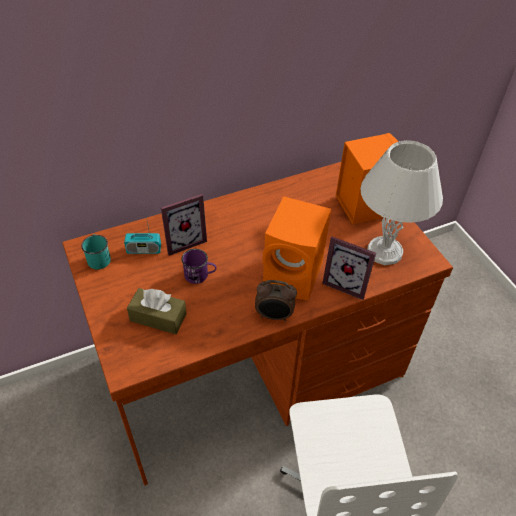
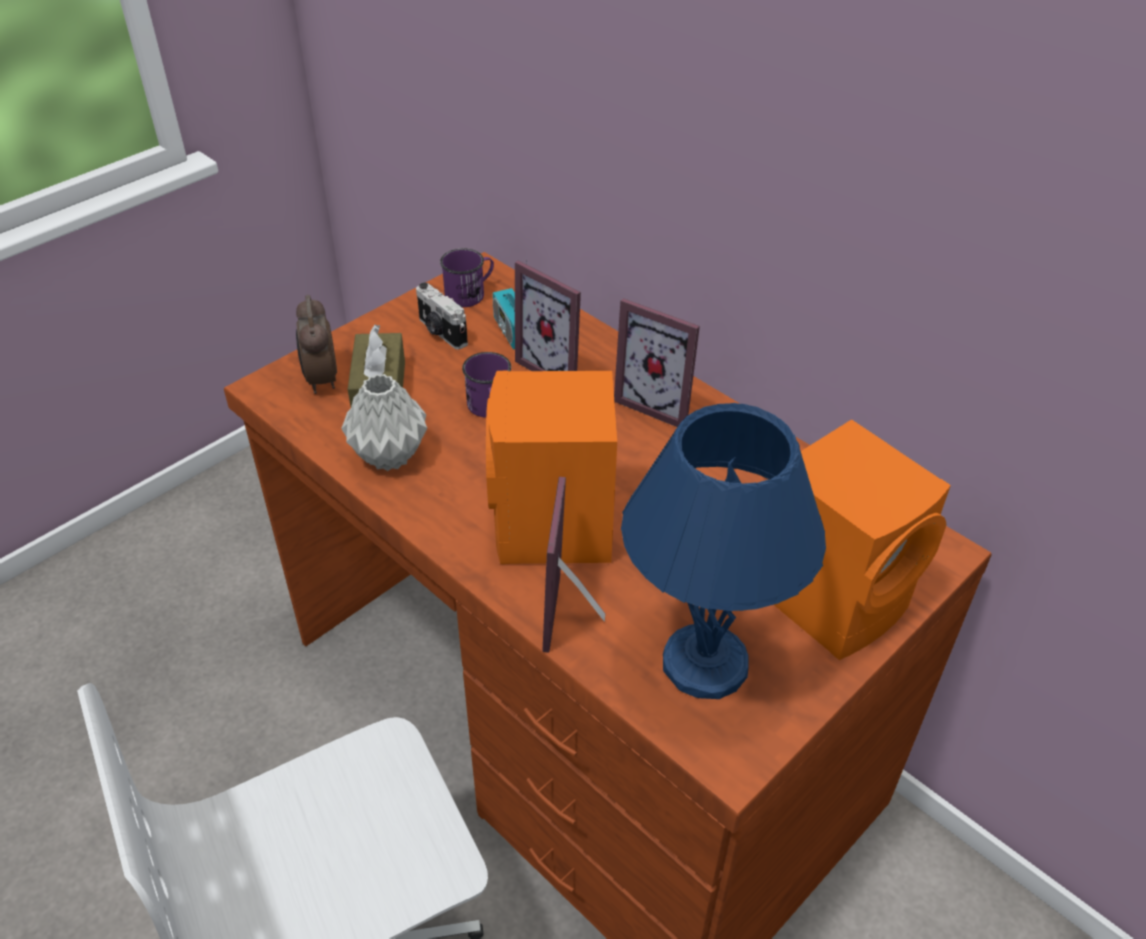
camera: 70 degrees right, 5 degrees down
turquoise mug [81,234,111,269] -> purple mug [440,248,494,307]
alarm clock [255,280,297,321] -> alarm clock moved to [296,295,337,394]
white table lamp [360,140,443,265] -> blue table lamp [621,403,826,699]
none -> grey vase [341,374,427,471]
none -> camera [416,282,468,349]
none -> picture frame [614,298,700,427]

